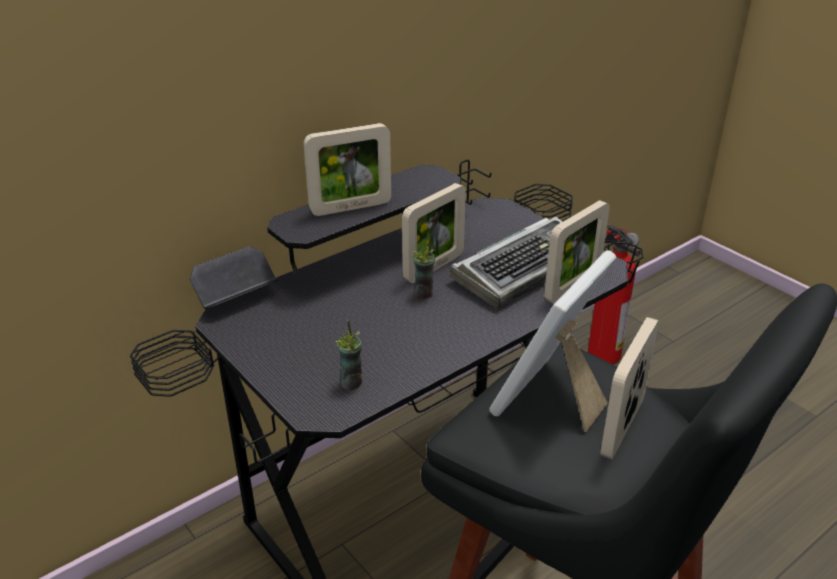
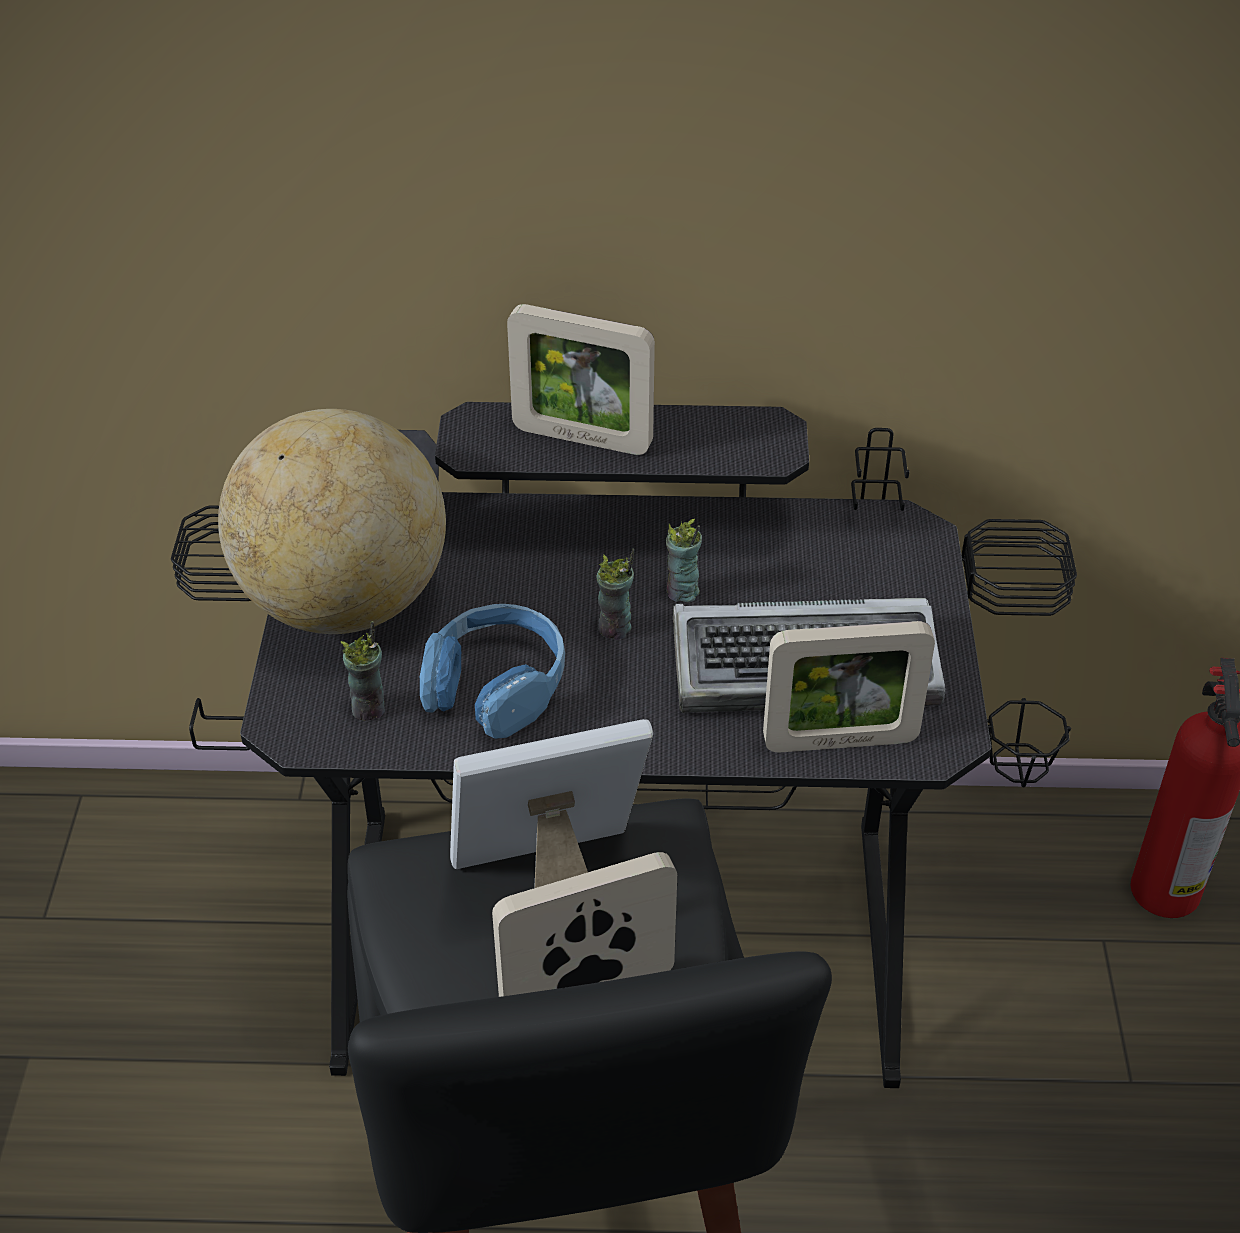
camera: 40 degrees right, 10 degrees up
picture frame [402,183,466,283] -> cup [666,519,702,602]
none -> globe [218,409,446,634]
none -> blue headphones [420,604,565,739]

